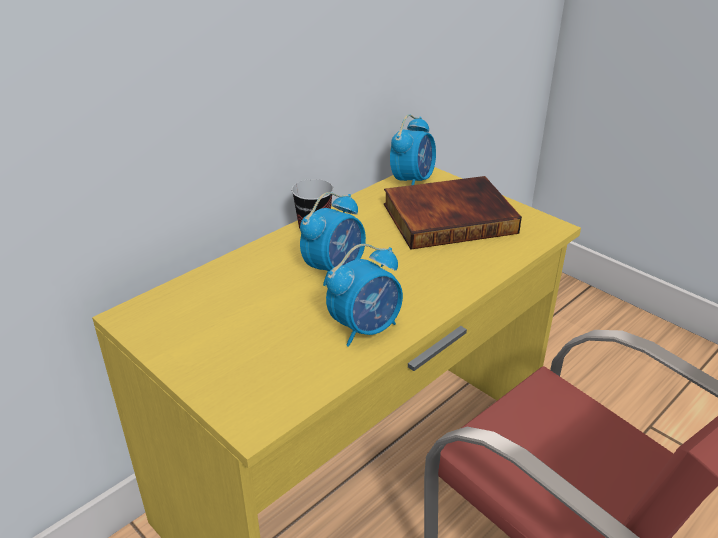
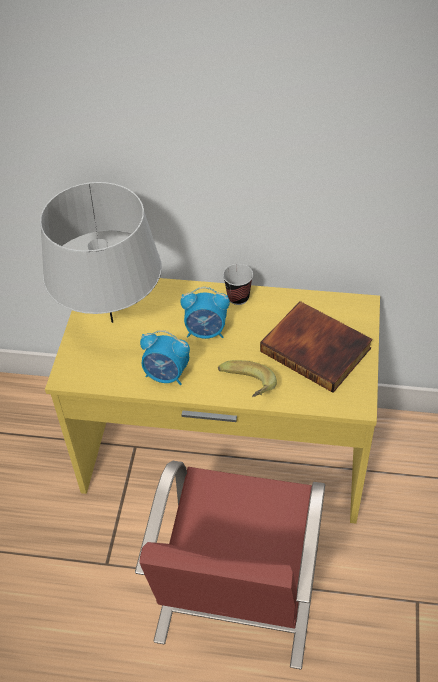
camera: 55 degrees right, 15 degrees up
alarm clock [390,114,436,185] -> none
none -> grey table lamp [40,182,162,323]
none -> banana [218,360,277,397]

